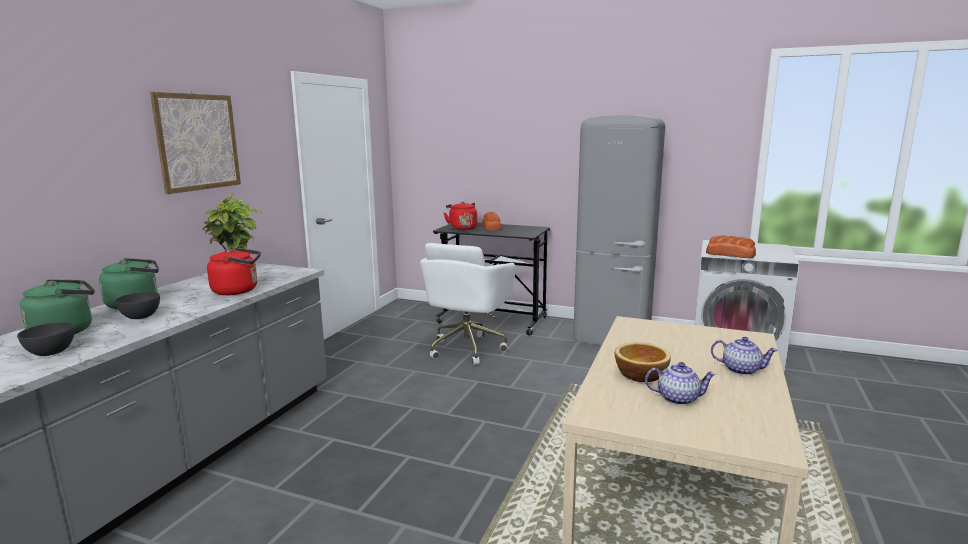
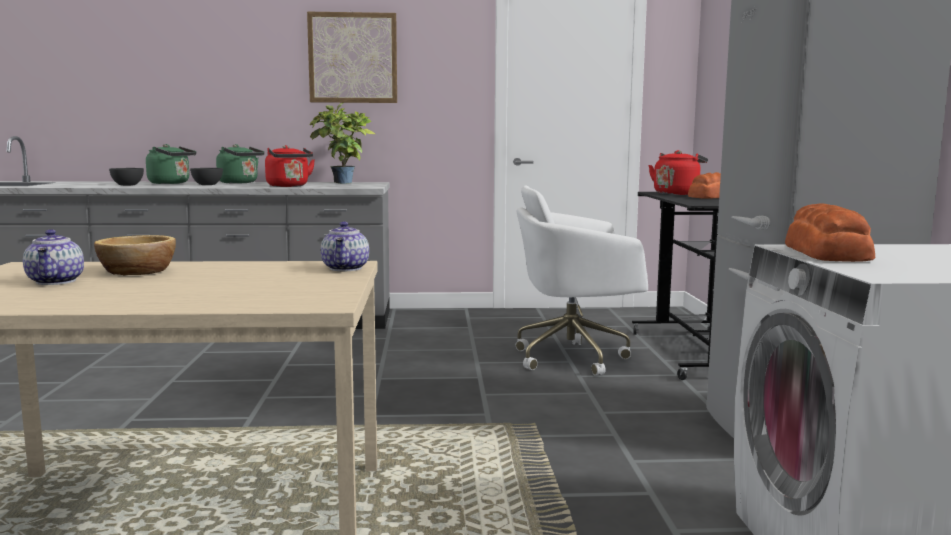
camera: 65 degrees right, 5 degrees down
teapot [711,337,778,375] -> teapot moved to [321,222,369,271]

